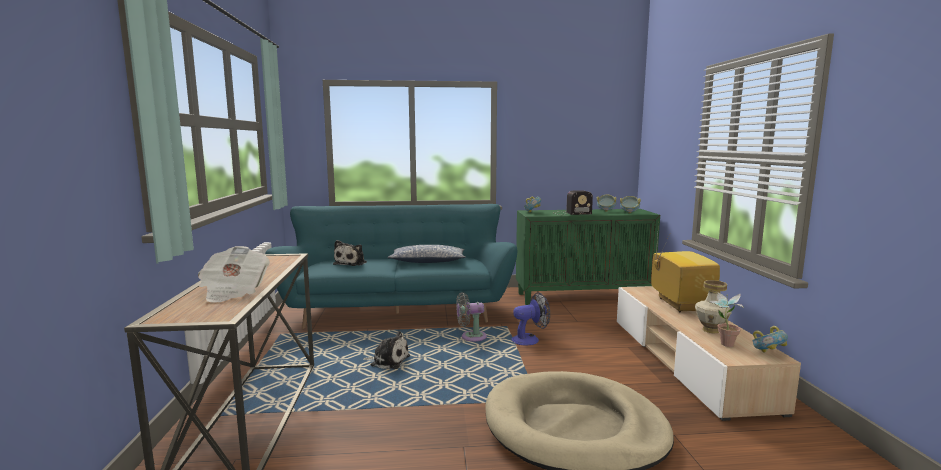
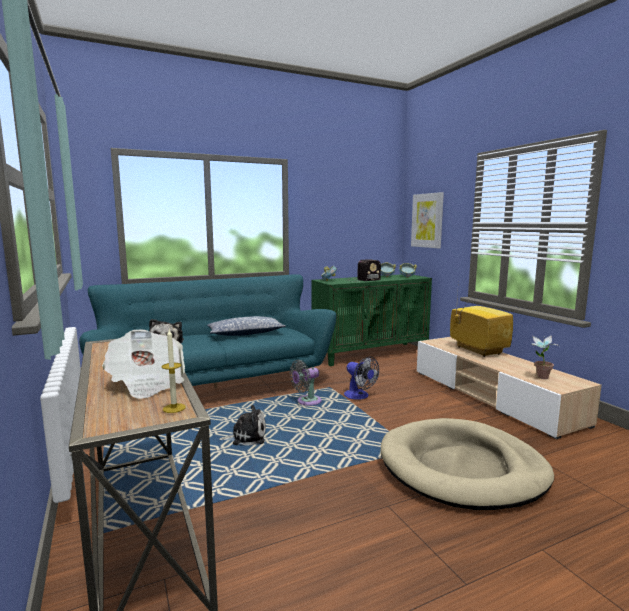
camera: 20 degrees left, 0 degrees up
fan [512,292,550,345] -> fan turned 90 degrees clockwise [344,356,379,400]
vase [695,280,732,333] -> none
bowl [752,326,788,353] -> none
none -> candle [162,330,186,413]
none -> picture [411,192,444,248]

